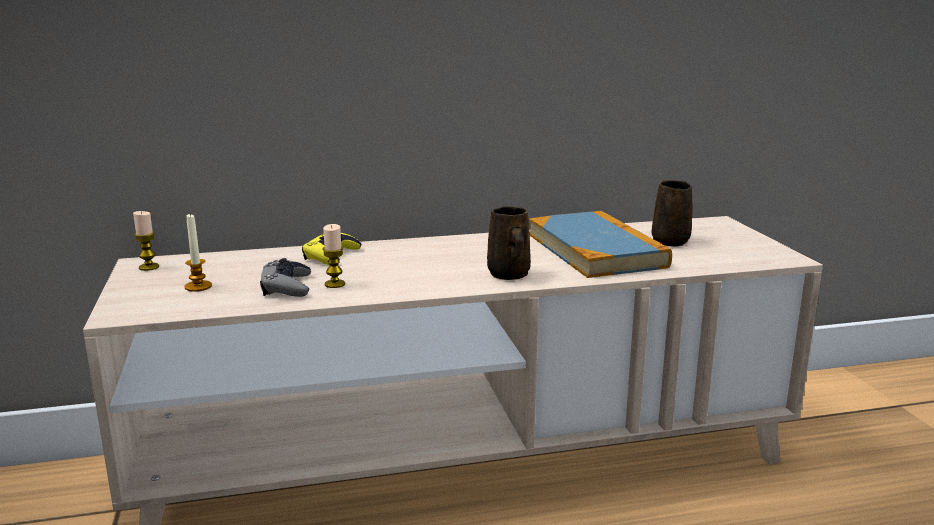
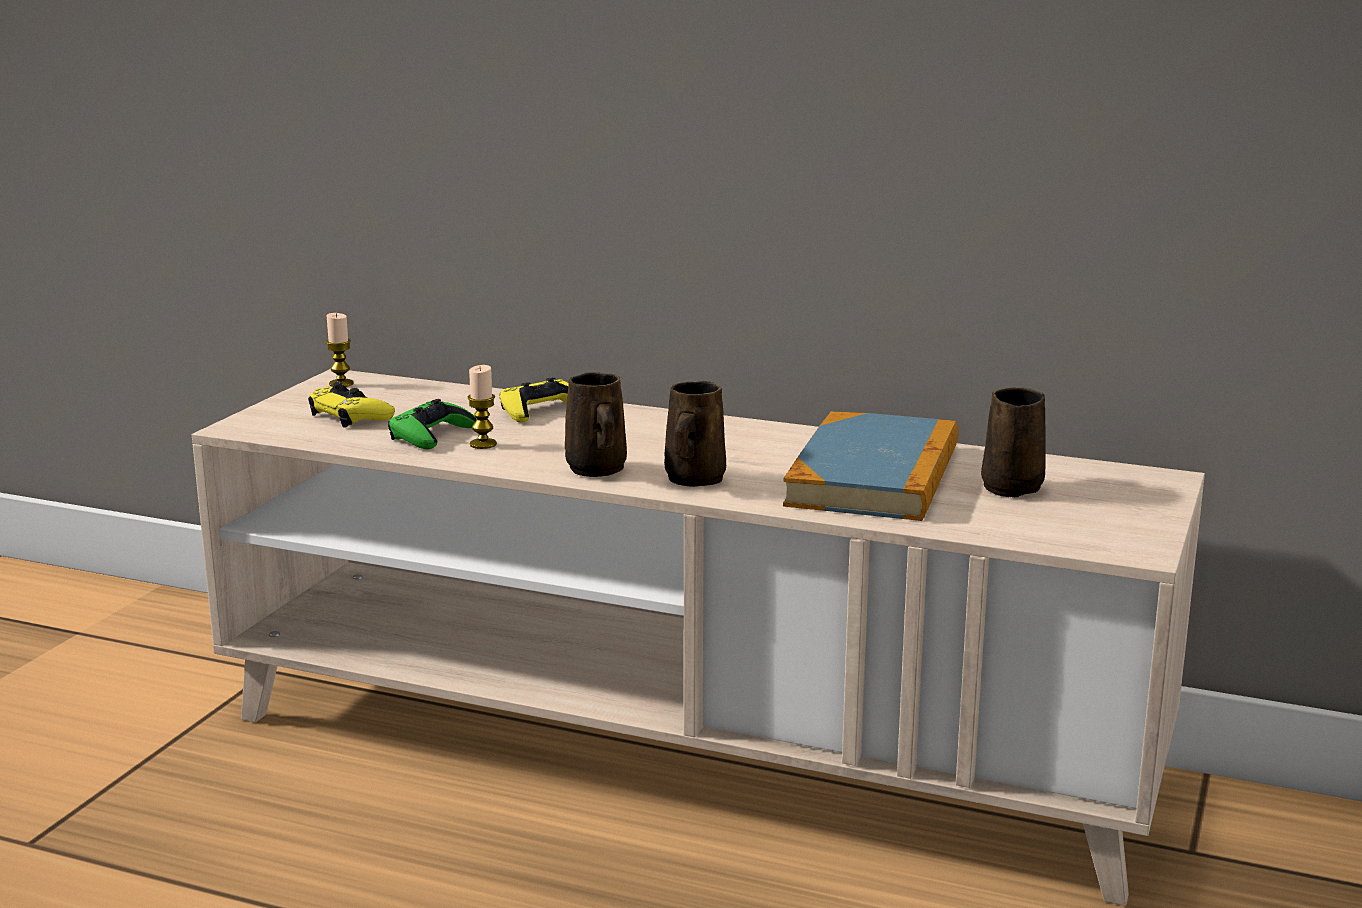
camera: 35 degrees right, 0 degrees up
candle [185,214,212,292] -> yellow game controller [308,382,395,427]
grey game controller [260,258,311,297] -> green game controller [388,399,477,449]
none -> brown mug [565,372,627,477]

